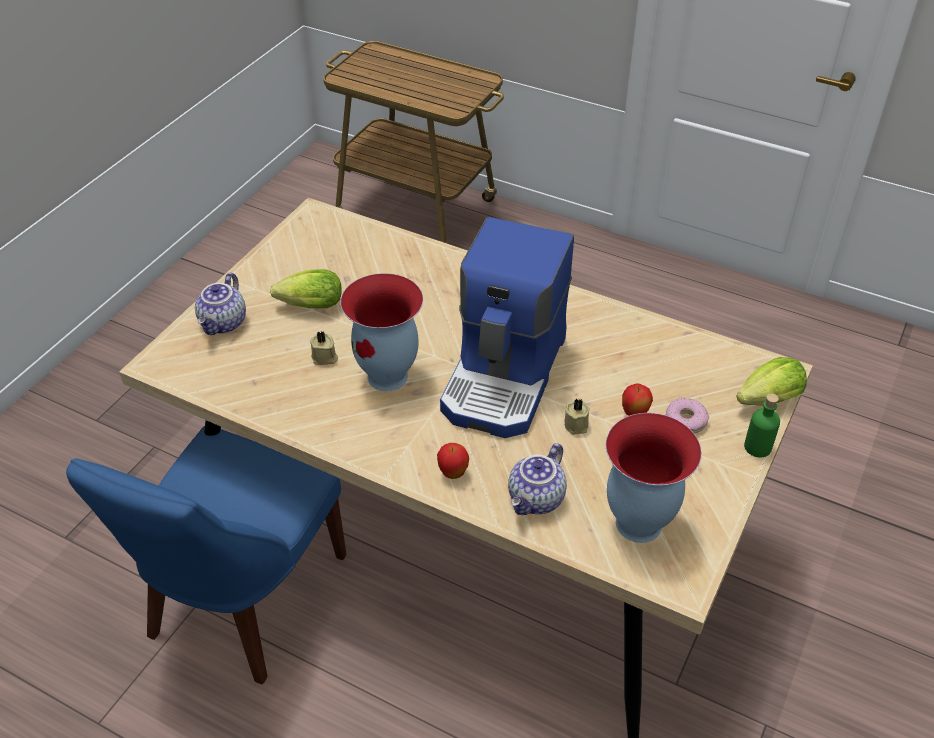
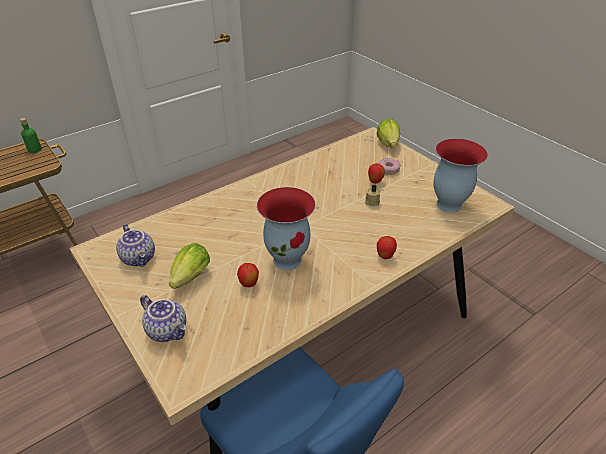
camera: 65 degrees left, 5 degrees down
beige candle [310,331,338,365] -> apple [237,263,259,287]
coffee machine [440,217,574,438] -> none
teapot [508,443,567,515] -> teapot moved to [116,224,155,267]
green bottle [744,393,780,458] -> green bottle moved to [20,118,42,153]

